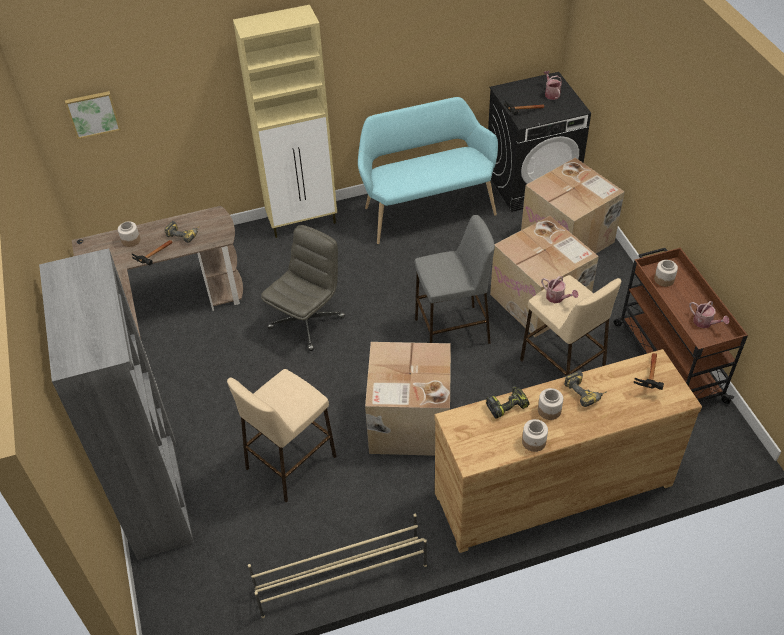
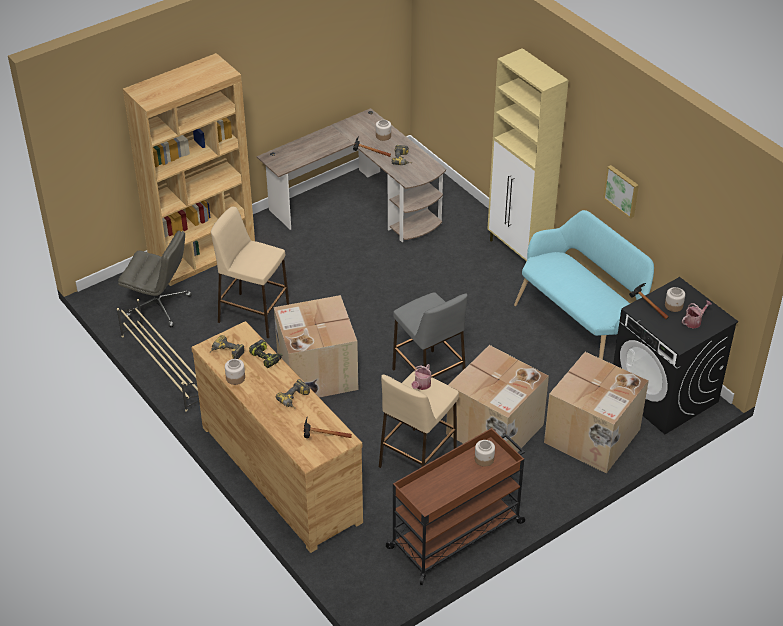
camera: 70 degrees right, 5 degrees down
grey bookcase [39,248,194,560] -> brown bookcase [123,53,255,286]
picture [65,91,121,139] -> picture moved to [603,165,639,219]
grey office chair [261,225,345,351] -> grey office chair moved to [118,231,192,327]
jar [538,388,563,420] -> jar moved to [665,287,685,312]
watering can [689,301,729,328] -> none
none -> power drill [210,335,244,359]

